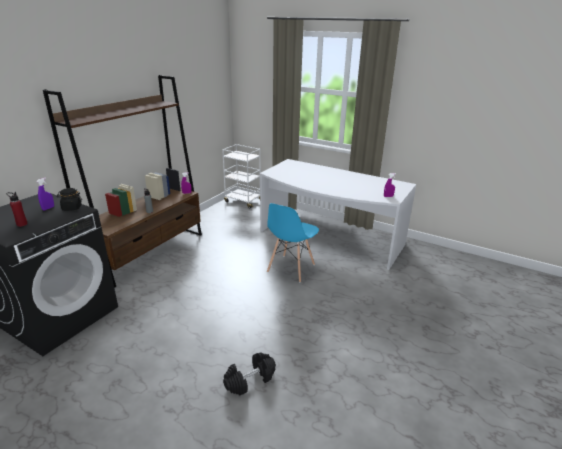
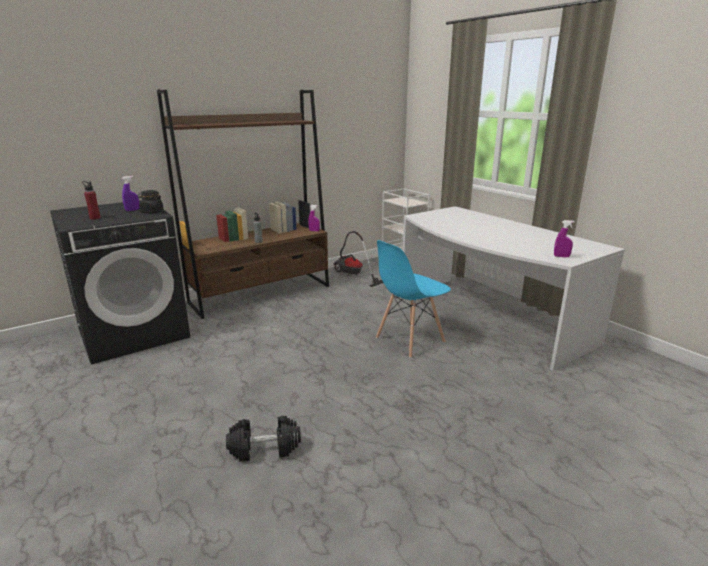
camera: 25 degrees right, 5 degrees down
none -> vacuum cleaner [334,231,383,287]

